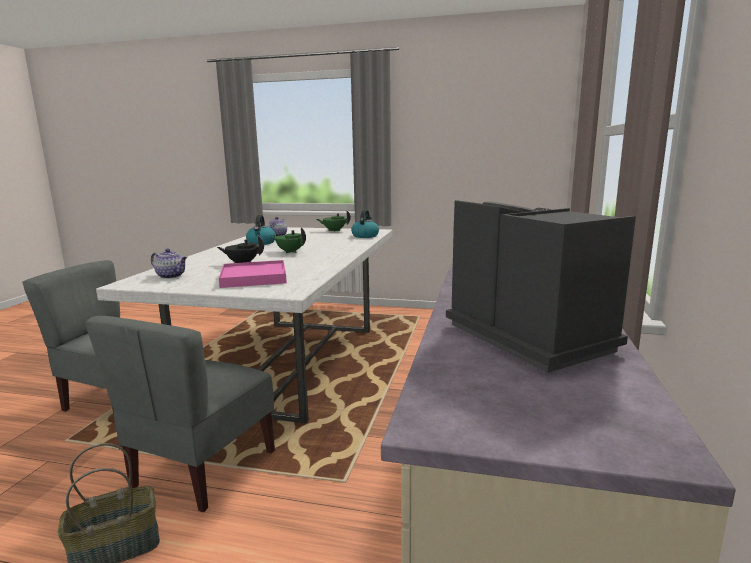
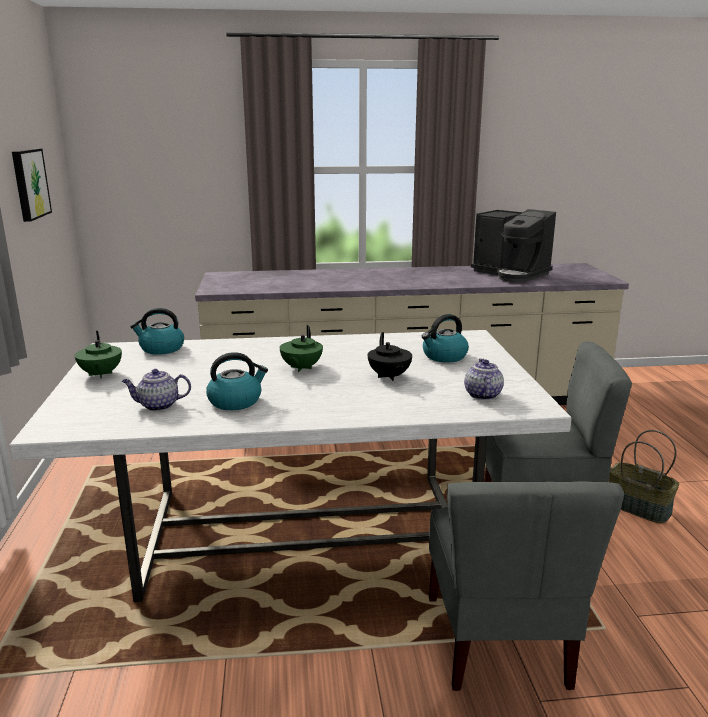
camera: 110 degrees left, 5 degrees up
pink tray [219,260,287,288] -> kettle [422,314,469,363]
coffee machine [446,200,636,373] -> coffee machine turned 90 degrees counterclockwise [471,209,556,282]
none -> picture [12,148,52,222]

